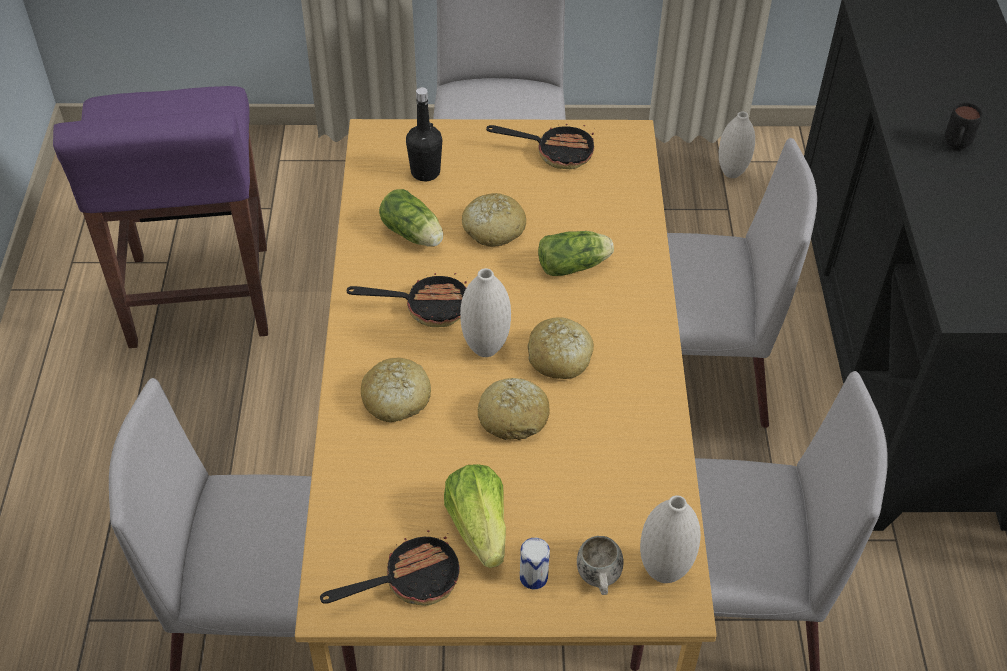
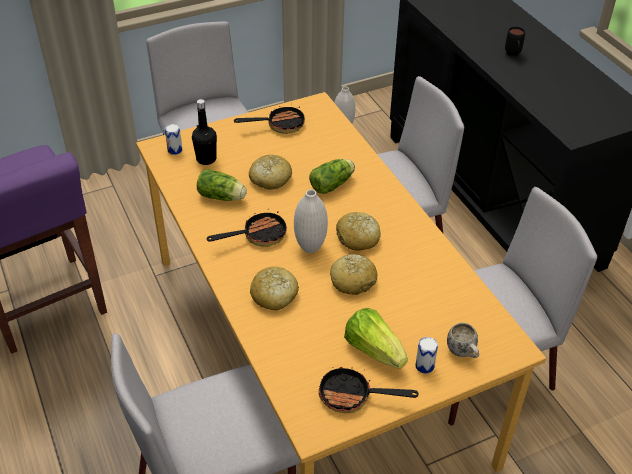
camera: 25 degrees left, 5 degrees down
frying pan [320,530,460,606] -> frying pan turned 120 degrees counterclockwise [319,367,419,413]
white vase [640,495,701,583] -> none
none -> can [165,124,182,155]

